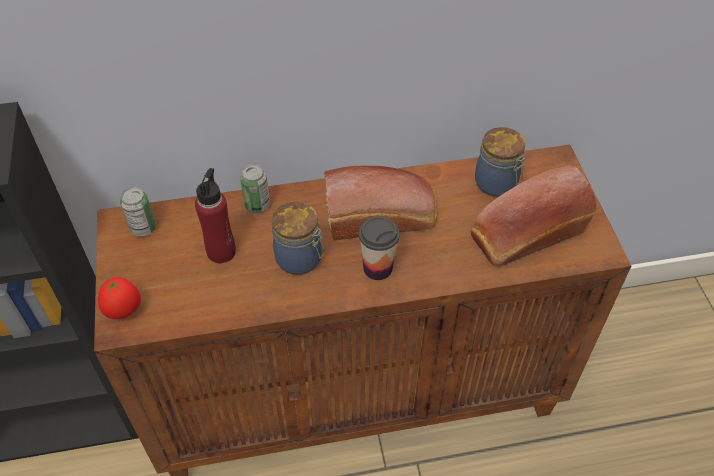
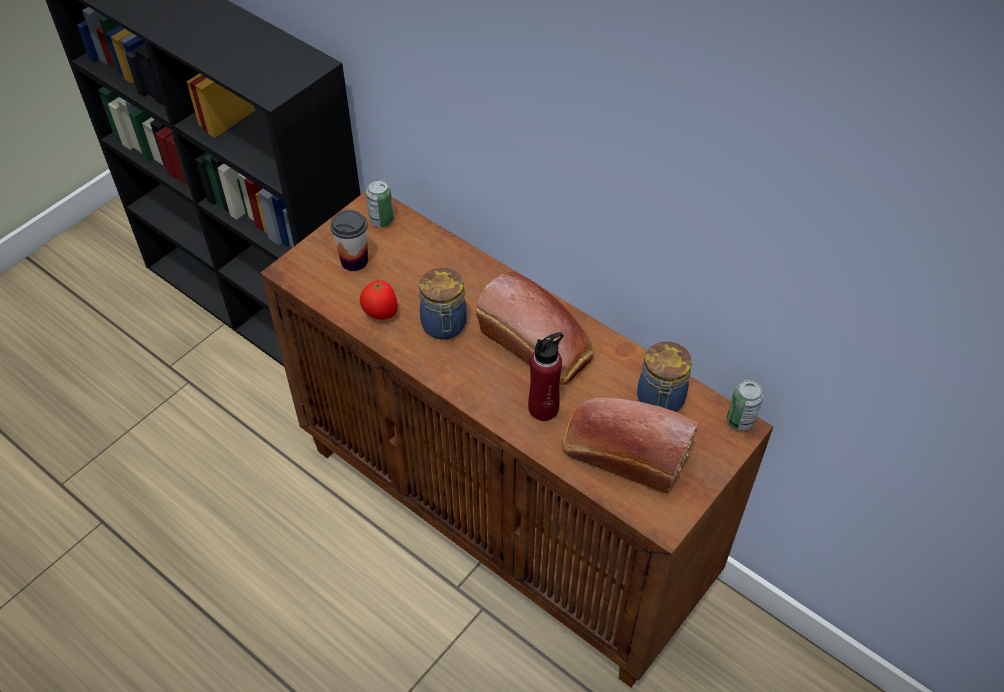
camera: 50 degrees right, 0 degrees up
tomato [98,277,141,319] -> tomato moved to [360,280,398,320]
red bottle [195,168,236,263] -> red bottle moved to [528,332,563,421]
can [240,164,270,213] -> can moved to [727,380,764,431]
cup [359,216,400,280] -> cup moved to [330,210,368,271]

